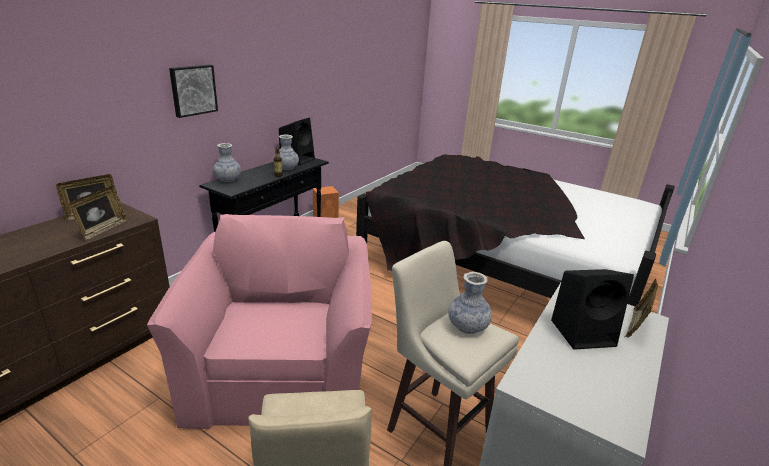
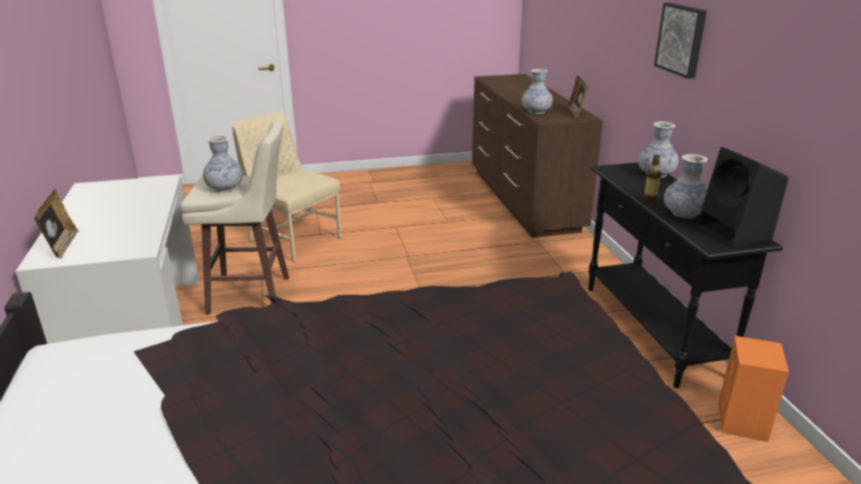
camera: 135 degrees right, 0 degrees up
picture frame [69,185,128,240] -> vase [522,69,553,114]
pink armchair [147,214,372,429] -> none
black speaker [551,269,634,350] -> none

